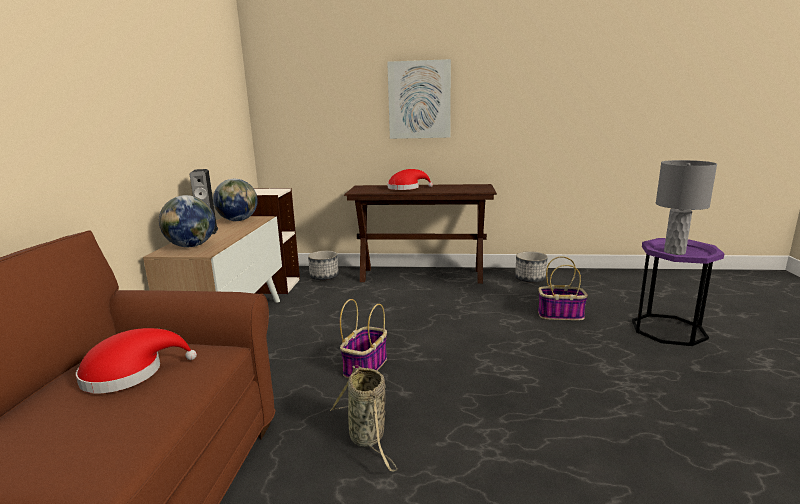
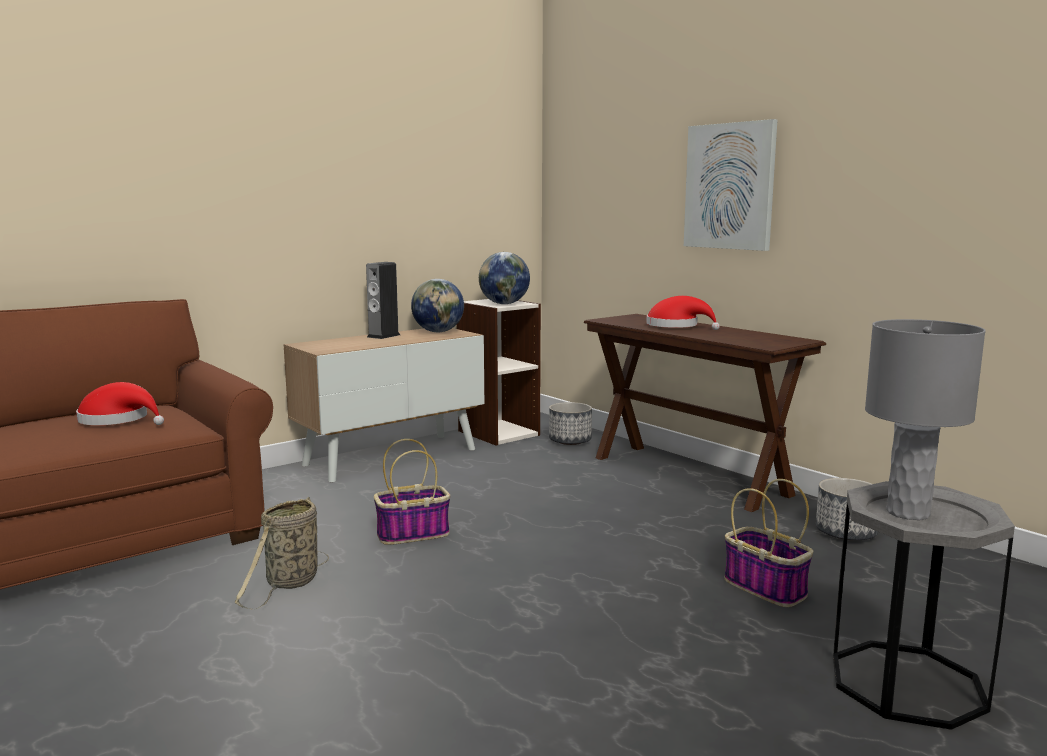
camera: 45 degrees right, 5 degrees down
globe [159,195,215,247] -> globe moved to [479,252,530,304]
purple side table [632,238,725,346] -> grey side table [833,481,1015,730]

